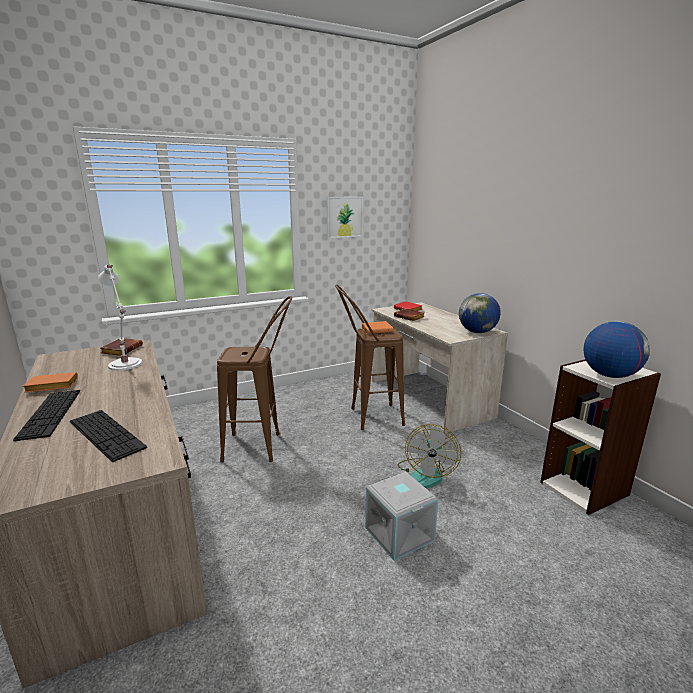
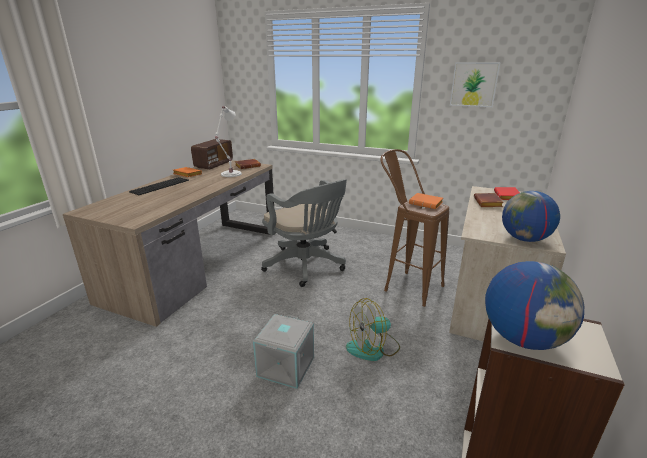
camera: 50 degrees right, 5 degrees up
keyboard [70,410,147,462] -> none
brown stool [217,296,292,463] -> grey office chair [261,179,347,287]
none -> radio [191,139,233,169]

